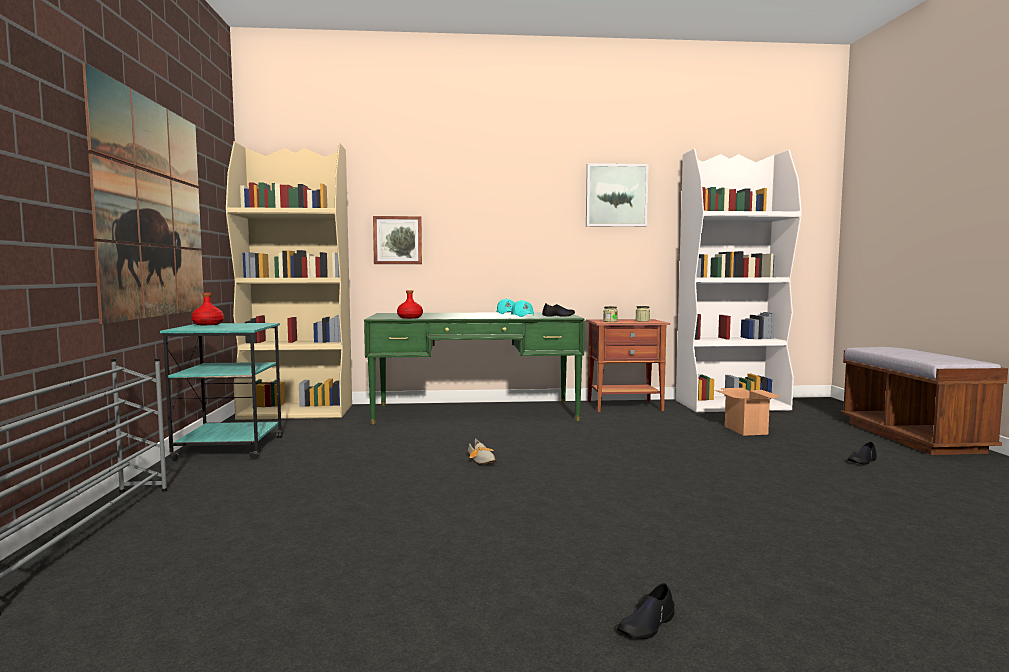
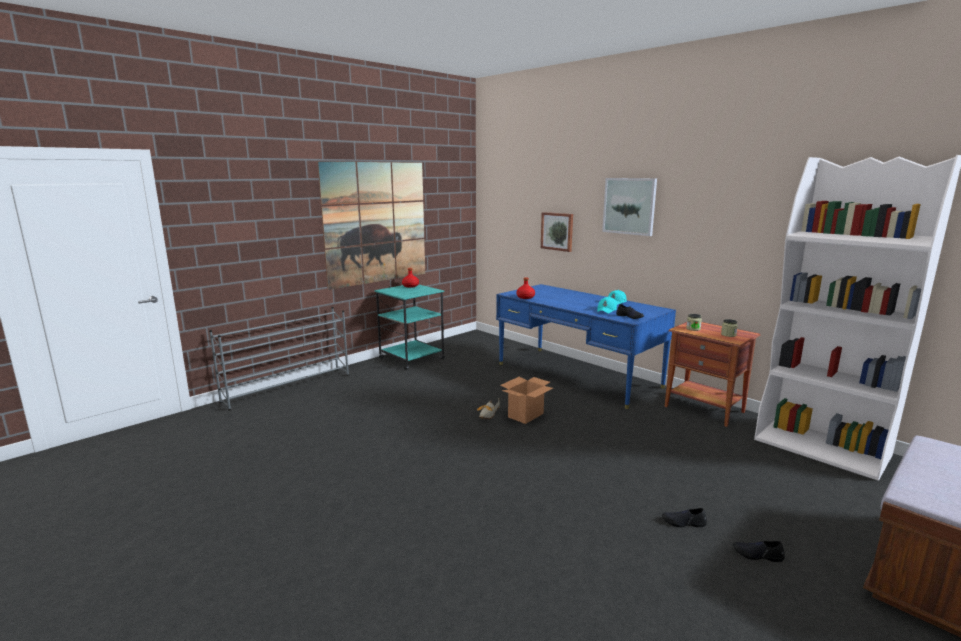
camera: 50 degrees right, 10 degrees up
beige bookcase [226,141,352,420] -> none
green desk [364,312,585,425] -> blue desk [496,284,676,409]
picture [586,163,649,227] -> picture moved to [602,178,657,236]
black shoe [617,583,675,639] -> black shoe moved to [662,508,707,527]
cardboard box [715,388,782,436] -> cardboard box moved to [501,377,553,424]

